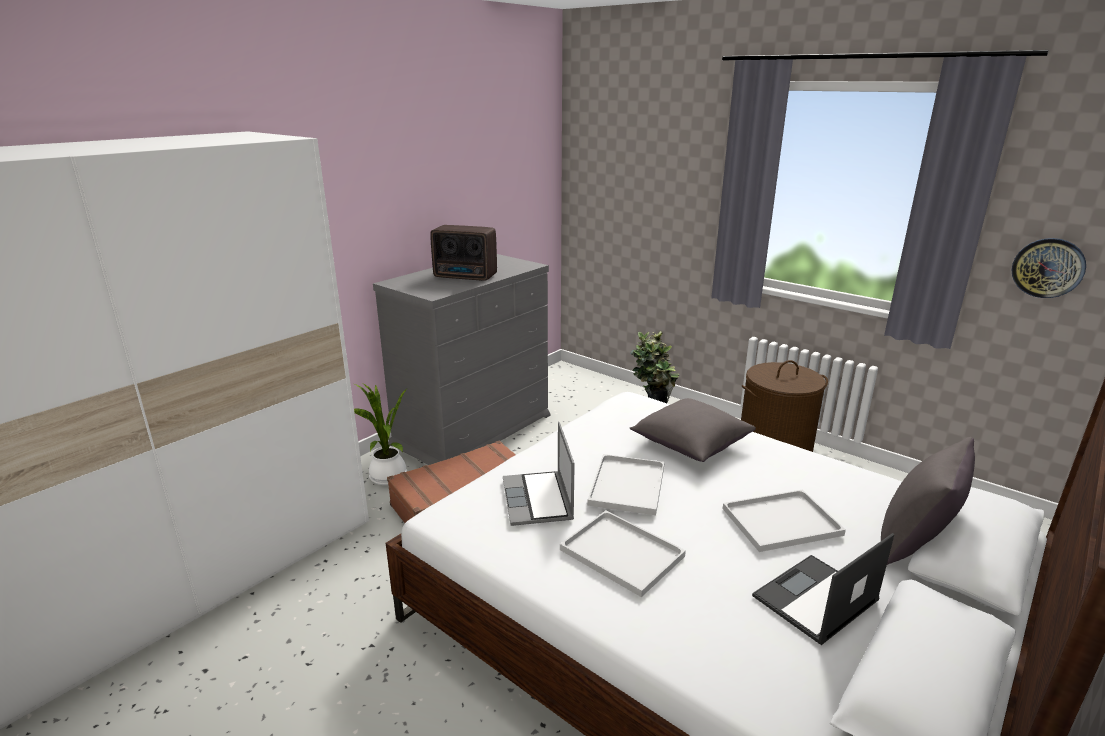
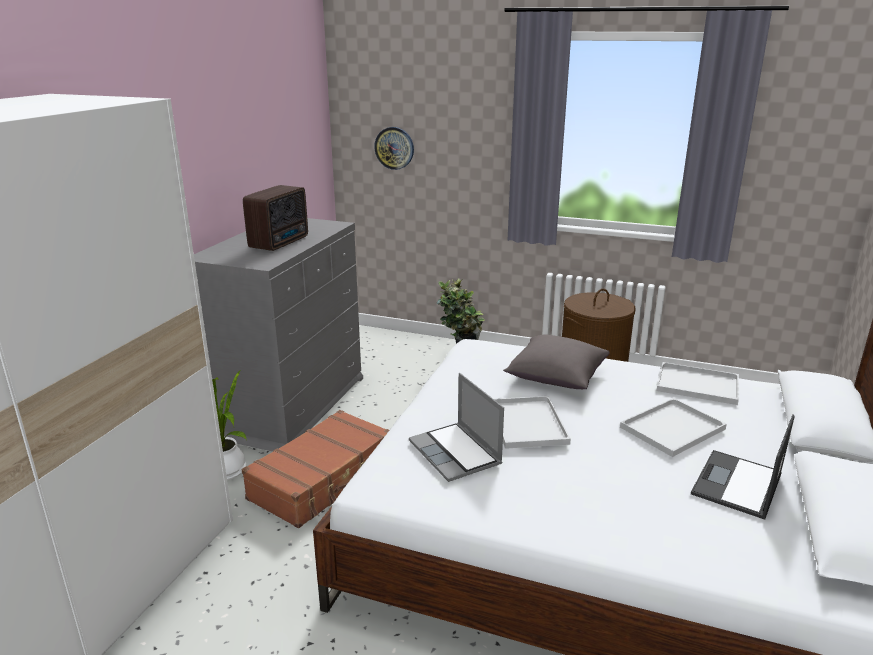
camera: 20 degrees left, 0 degrees up
radio [430,225,497,281] -> radio turned 60 degrees counterclockwise [243,185,308,251]
white tray [560,511,686,597] -> white tray moved to [657,362,739,405]
grey pillow [881,437,975,565] -> none
wall clock [1012,238,1086,298] -> wall clock moved to [374,127,414,170]

